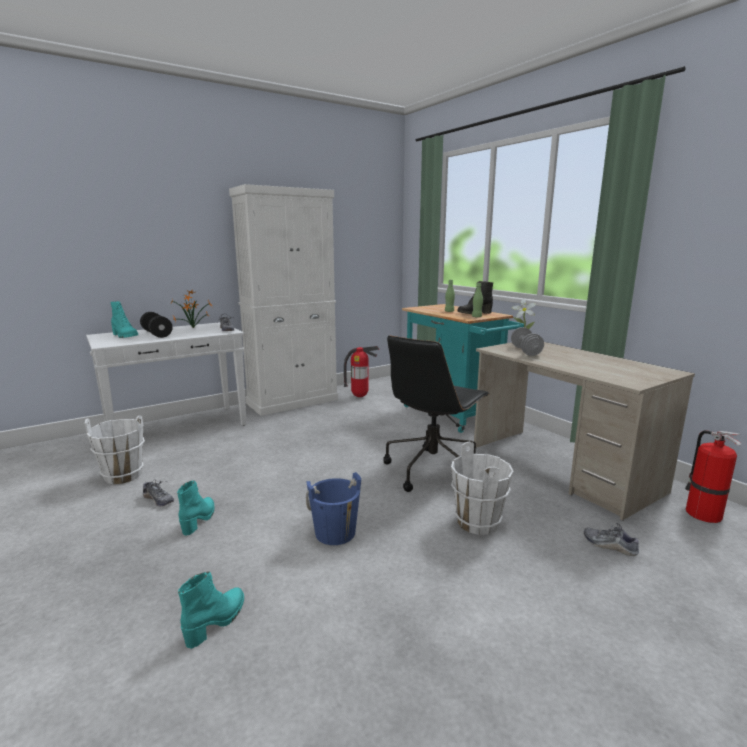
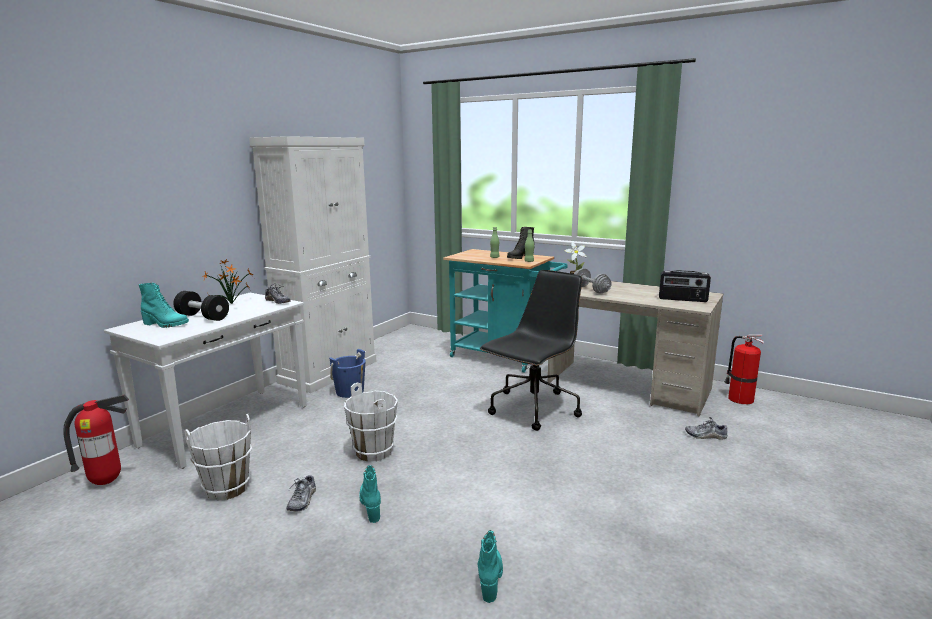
camera: 25 degrees left, 0 degrees up
shoe [143,479,174,506] -> shoe turned 90 degrees clockwise [287,473,316,511]
blue bucket [306,472,361,545] -> blue bucket moved to [329,349,366,398]
fire extinguisher [344,346,379,397] -> fire extinguisher moved to [64,395,129,485]
black office chair [383,336,490,492] -> black office chair turned 150 degrees counterclockwise [480,270,582,431]
white bucket [451,442,514,535] -> white bucket moved to [344,382,398,461]
none -> radio [659,270,711,302]

